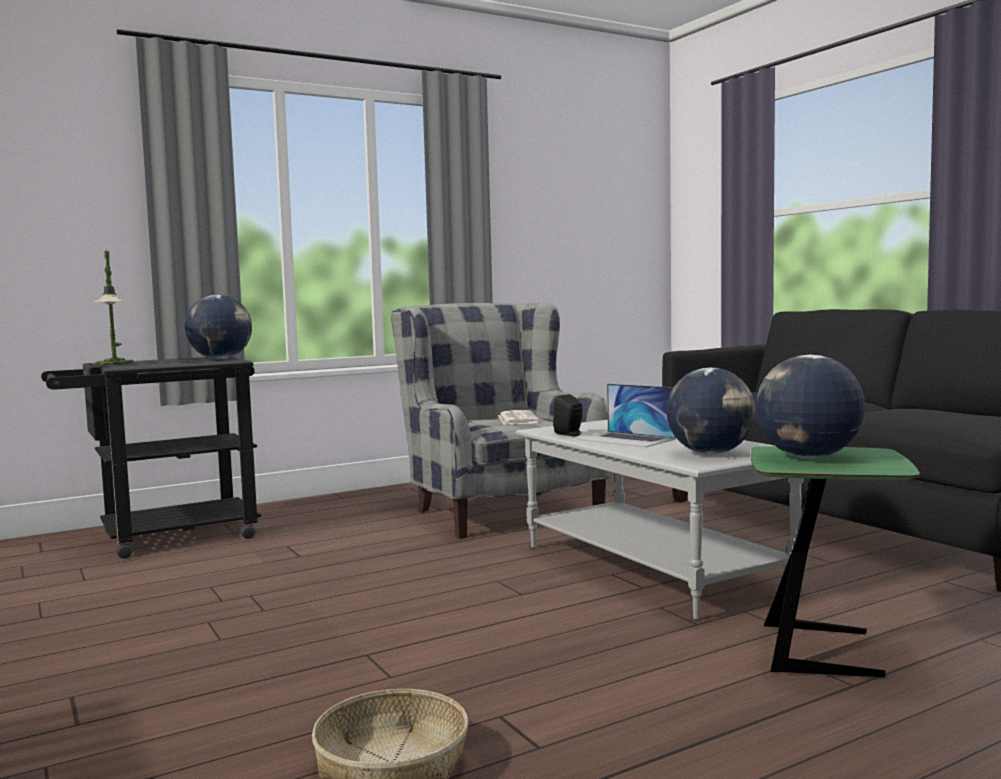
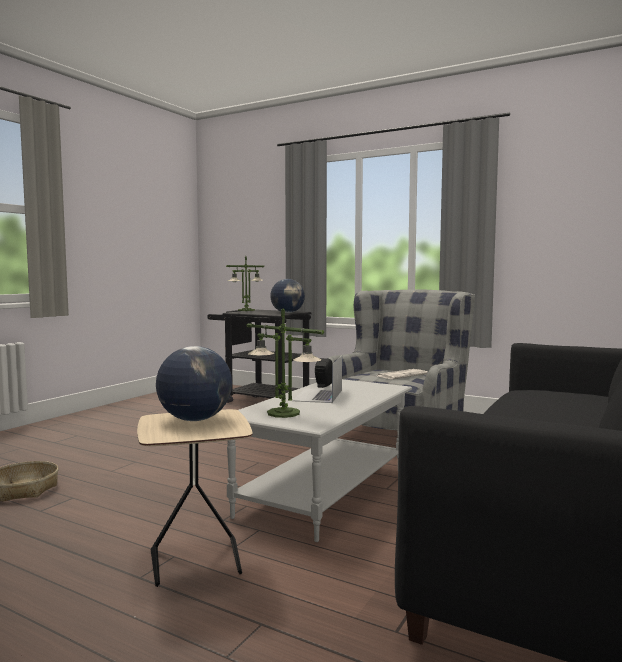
camera: 60 degrees right, 0 degrees up
globe [666,368,756,454] -> table lamp [247,308,325,418]
green side table [751,446,920,678] -> beige side table [137,409,253,587]

